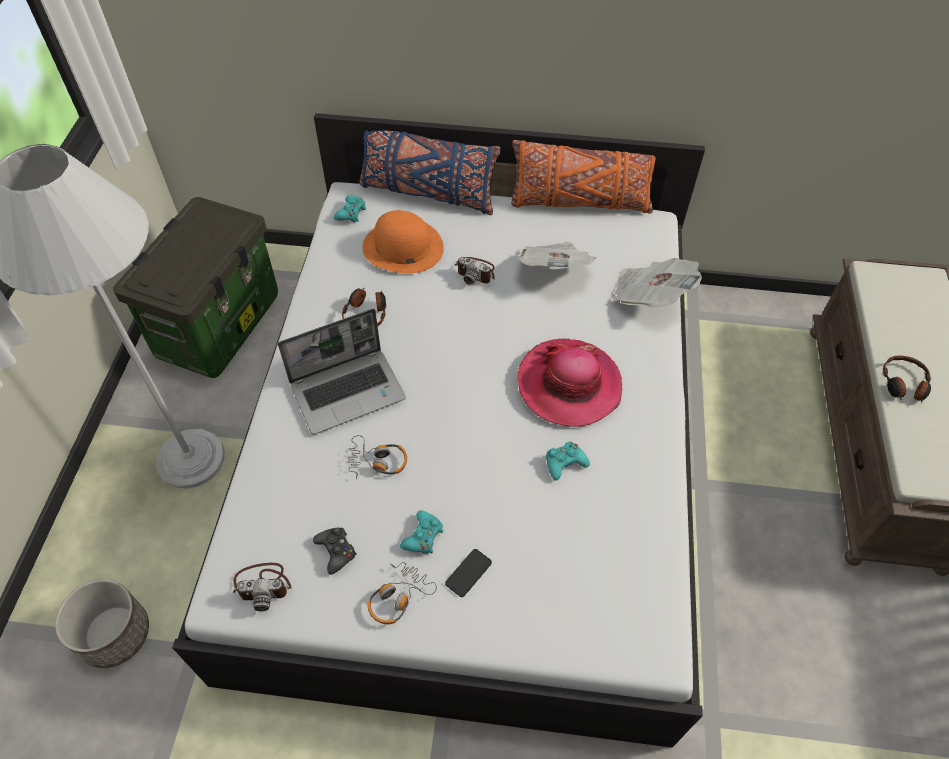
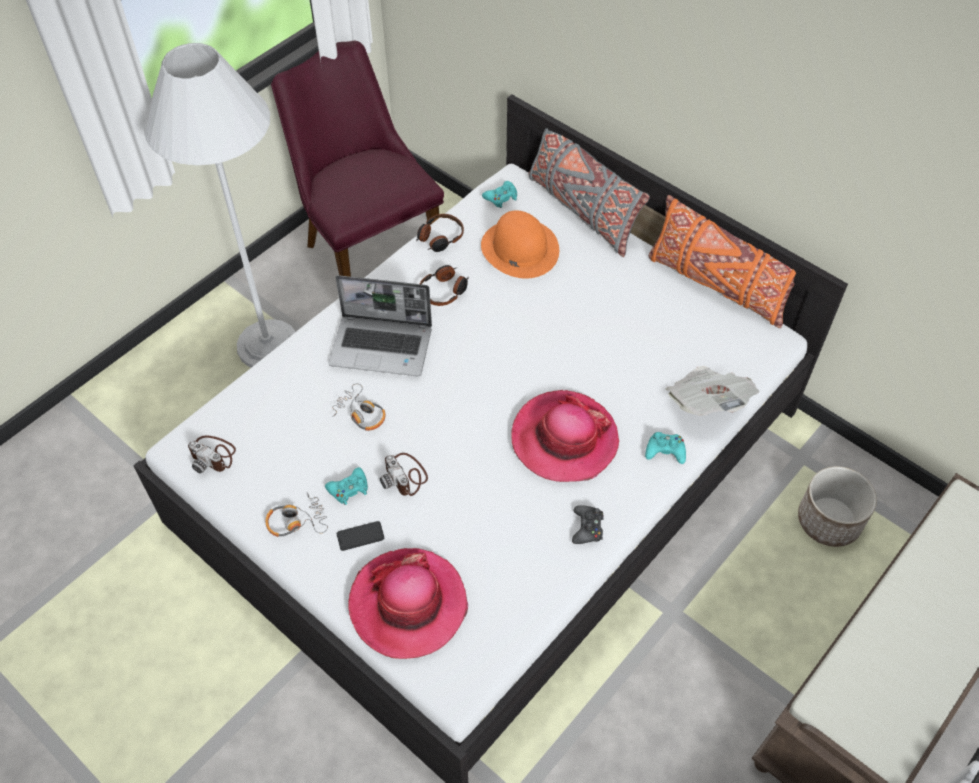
camera: 35 degrees right, 0 degrees up
planter [55,579,149,668] -> planter moved to [798,466,877,547]
storage box [113,197,278,378] -> purple chair [271,41,444,277]
black game controller [313,527,357,575] -> black game controller moved to [572,505,604,544]
blue pillow [359,130,501,215] -> grey pillow [528,128,650,257]
camera [454,257,495,285] -> camera moved to [379,453,428,496]
newspaper [518,242,596,269] -> none
turquoise game controller [546,442,590,481] -> turquoise game controller moved to [645,432,686,464]
headphones [883,356,931,403] -> headphones moved to [416,214,464,252]
none -> hat [348,548,468,659]

